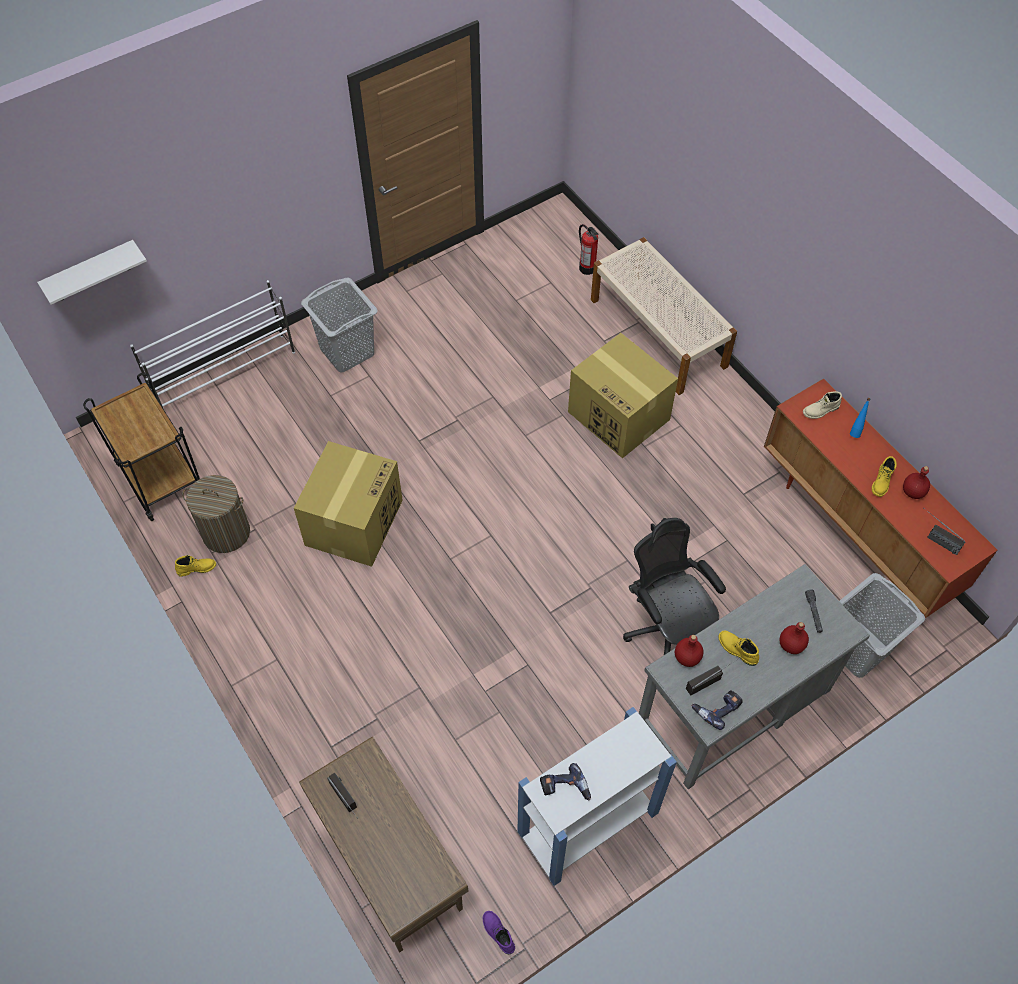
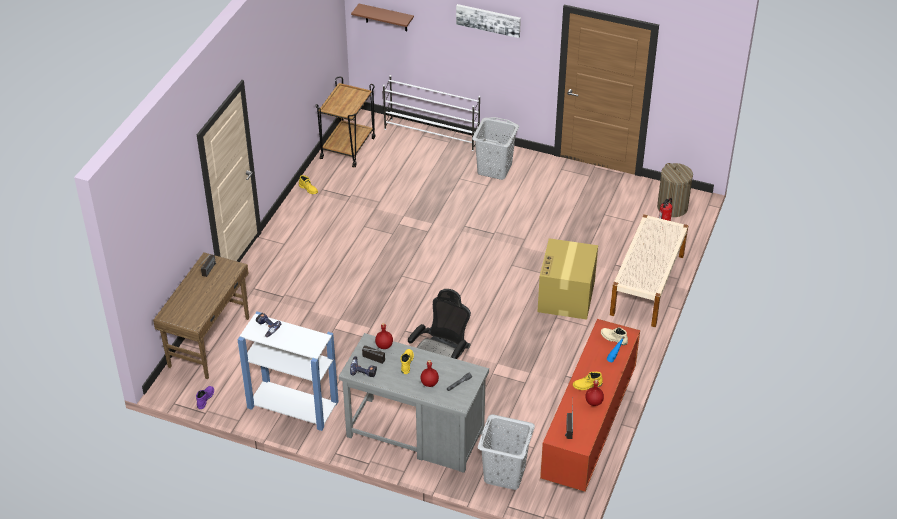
camera: 55 degrees right, 15 degrees down
white shelf [37,240,147,305] -> brown shelf [351,4,414,31]
laundry basket [182,475,250,553] -> laundry basket moved to [657,163,693,217]
cardboard box [294,441,403,567] -> none
none -> picture [456,4,521,38]

